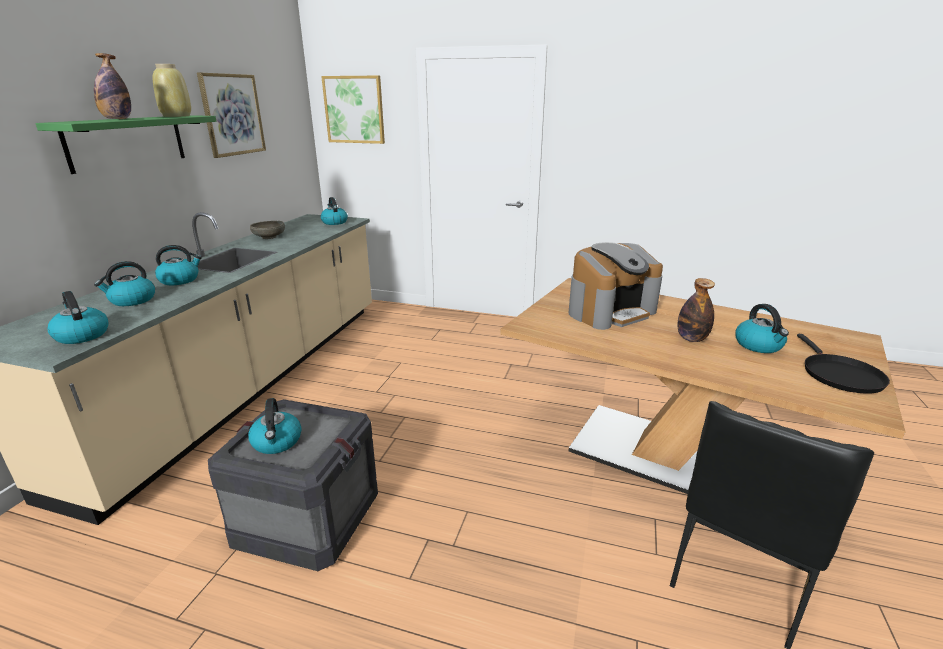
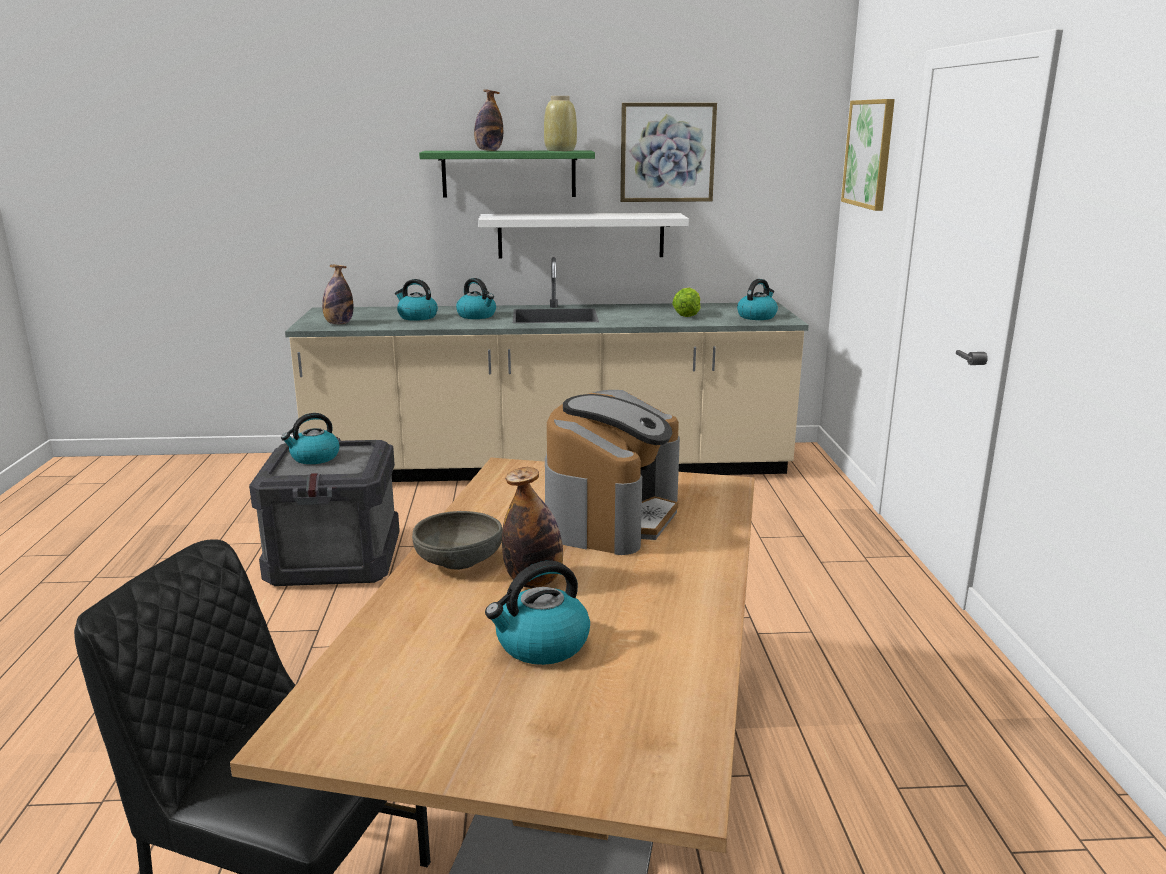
camera: 70 degrees right, 5 degrees down
kettle [48,291,108,344] -> bottle [322,265,353,324]
grey bowl [250,221,285,239] -> grey bowl moved to [412,511,502,570]
coffee machine [568,242,663,330] -> coffee machine turned 105 degrees counterclockwise [545,390,680,555]
black frying pan [797,334,890,394] -> none
none -> white shelf [478,213,689,259]
none -> lettuce [672,287,701,317]

